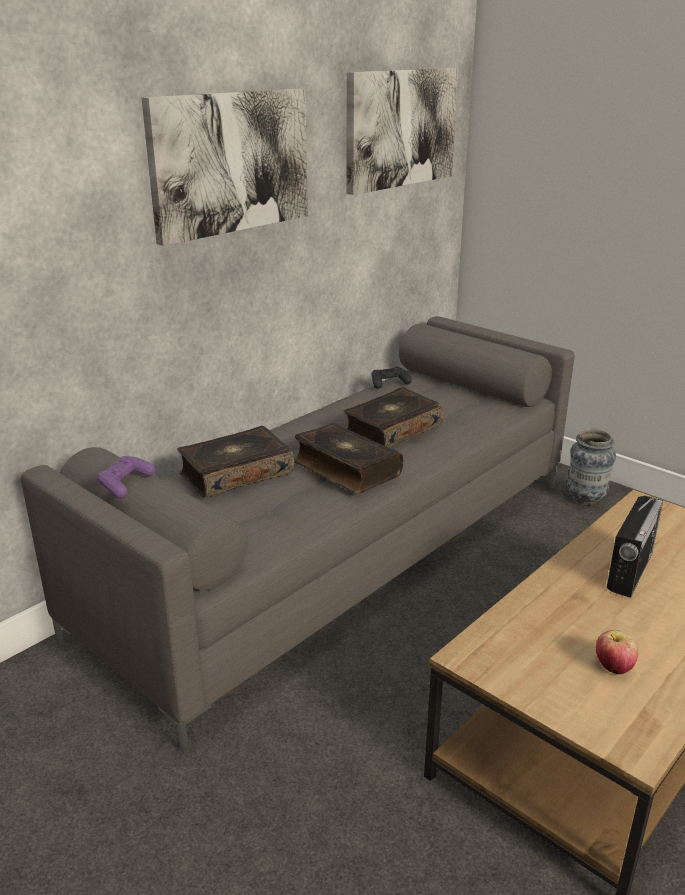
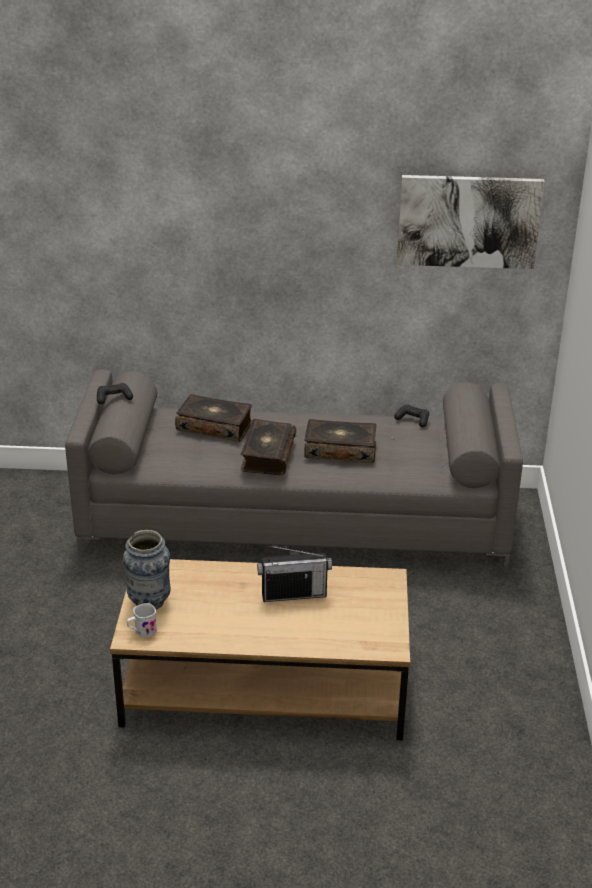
camera: 50 degrees right, 5 degrees up
purple game controller [97,456,155,498] -> black game controller [97,383,133,404]
picture [142,88,308,246] -> none
vase [567,429,616,506] -> vase moved to [123,530,171,610]
apple [596,630,638,674] -> none
none -> white mug [127,603,157,638]

